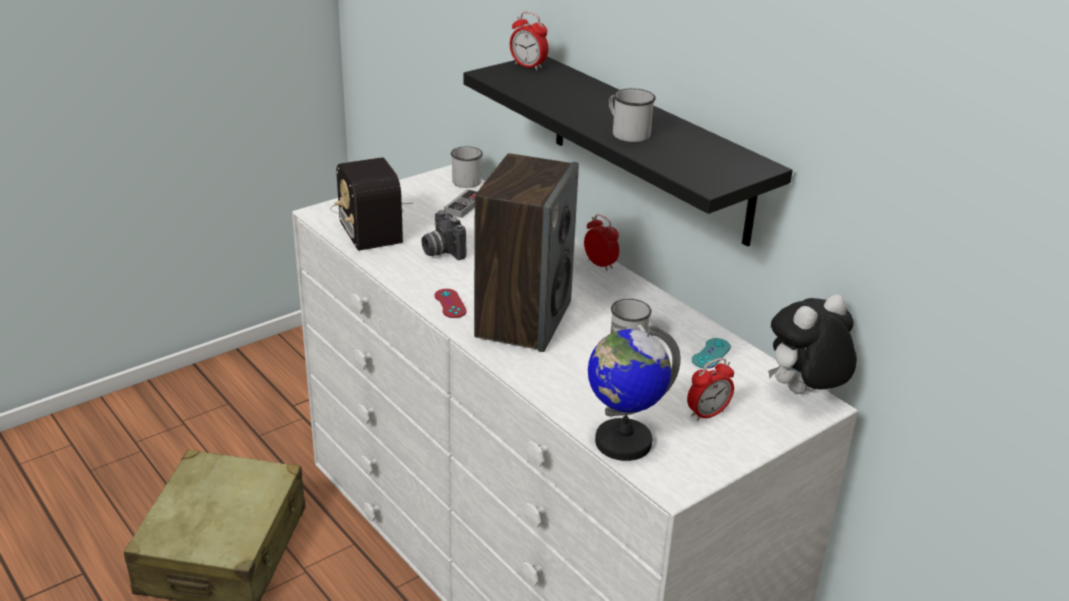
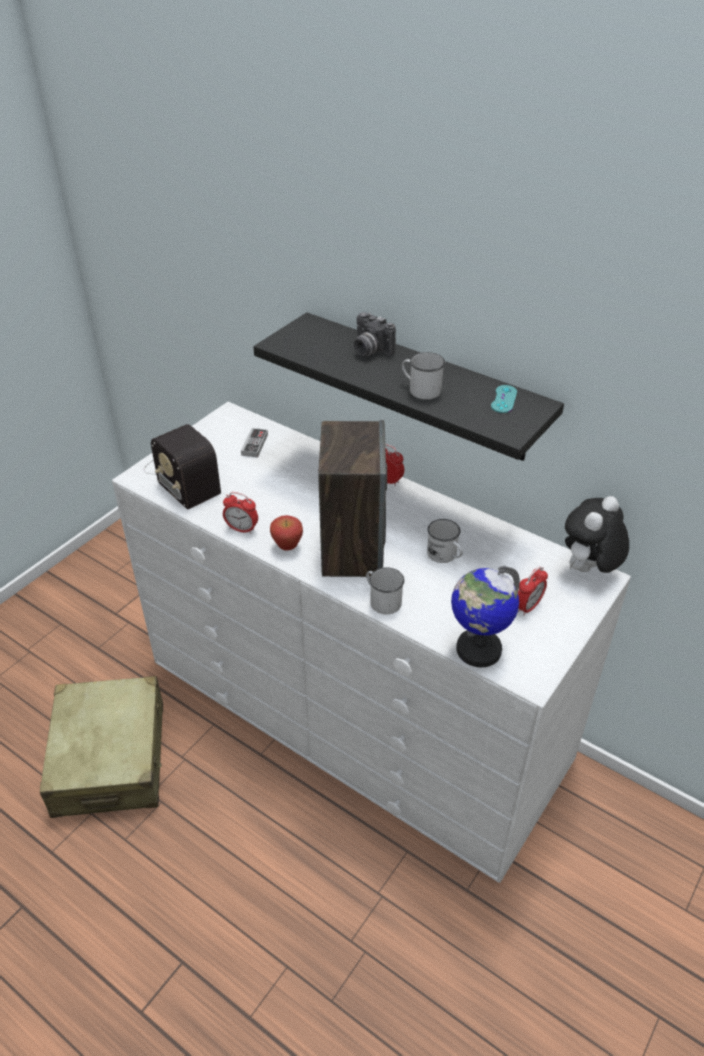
camera: 15 degrees left, 10 degrees up
camera [422,210,467,260] -> camera moved to [354,312,396,356]
red game controller [435,289,467,318] -> apple [270,515,303,550]
white mug [451,146,483,188] -> white mug moved to [366,567,404,614]
alarm clock [510,12,549,71] -> alarm clock moved to [223,492,258,534]
turquoise game controller [692,338,731,369] -> turquoise game controller moved to [491,385,517,413]

